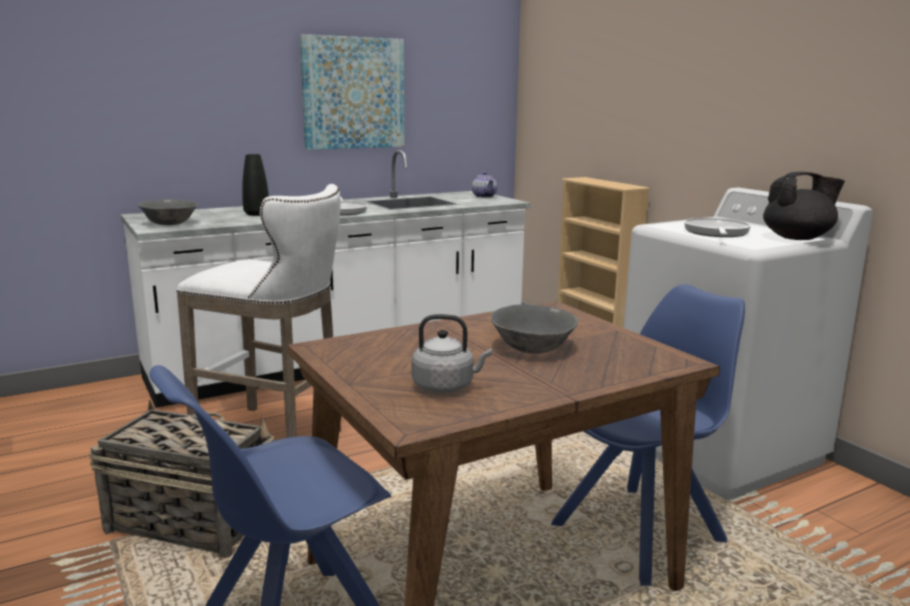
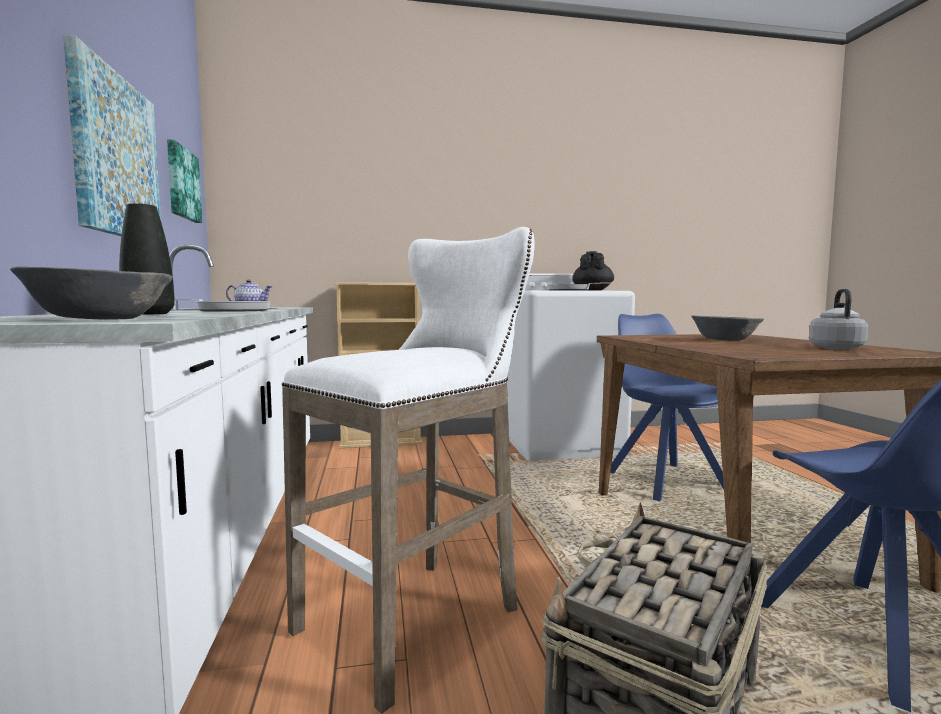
camera: 70 degrees left, 10 degrees down
none -> picture [167,139,202,223]

